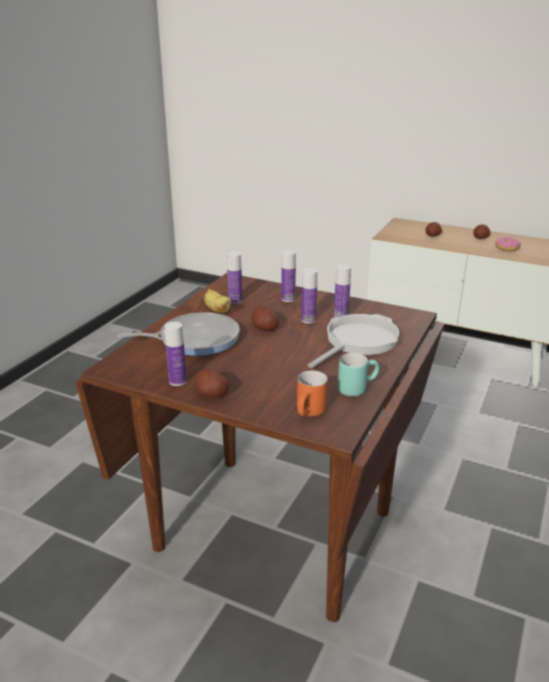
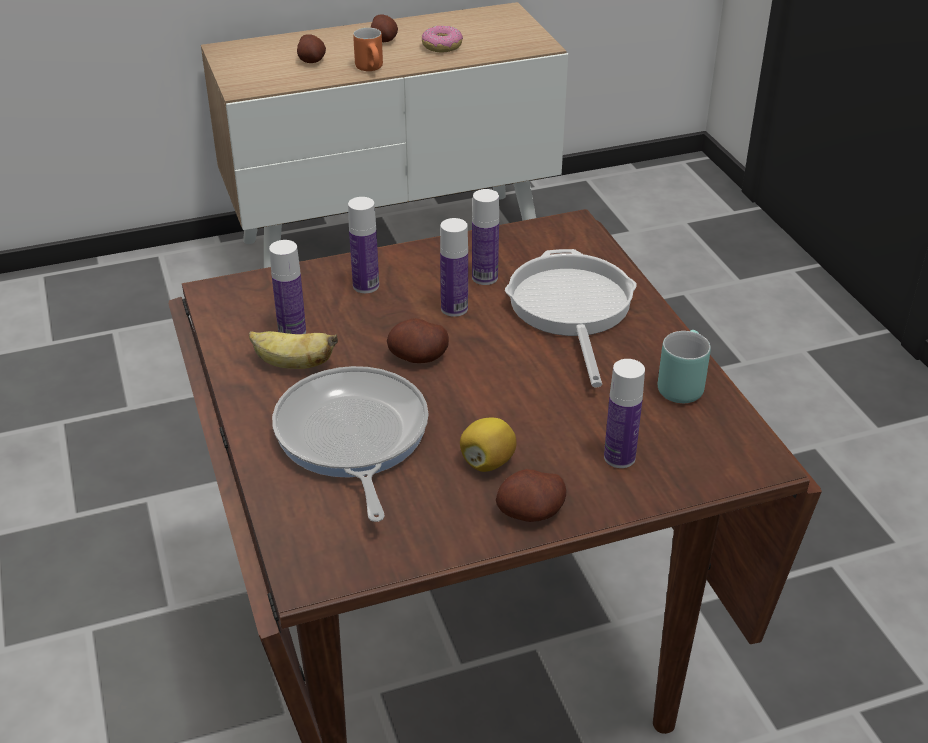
camera: 45 degrees left, 10 degrees up
frying pan [118,312,240,356] -> frying pan turned 45 degrees counterclockwise [272,366,428,522]
bottle [165,322,187,386] -> bottle moved to [604,359,645,468]
orange mug [297,371,328,417] -> orange mug moved to [353,28,383,71]
none -> lemon [460,417,517,472]

